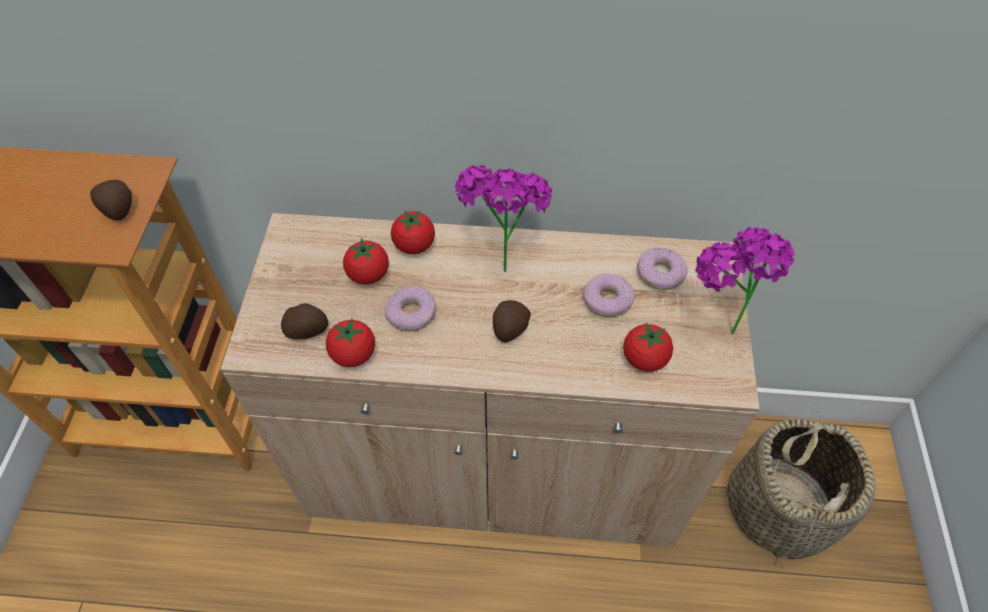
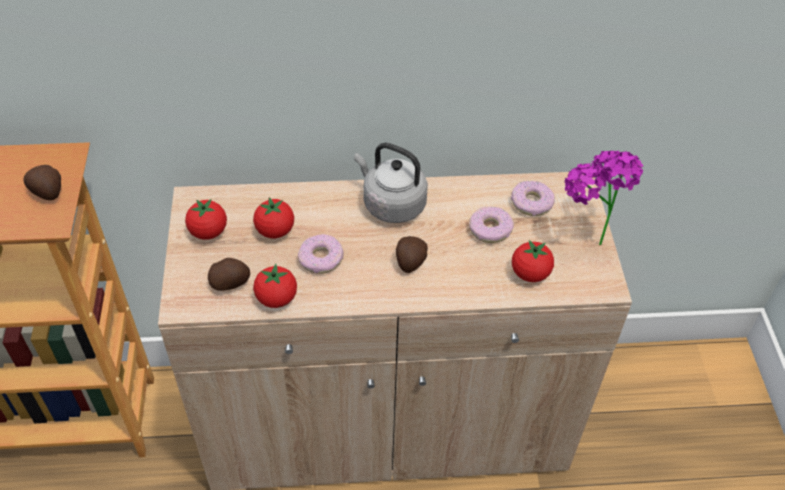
camera: 10 degrees left, 5 degrees down
tomato [391,210,435,254] -> tomato moved to [185,199,227,240]
potted plant [455,165,552,272] -> grey kettle [354,143,428,223]
basket [727,411,875,568] -> none

